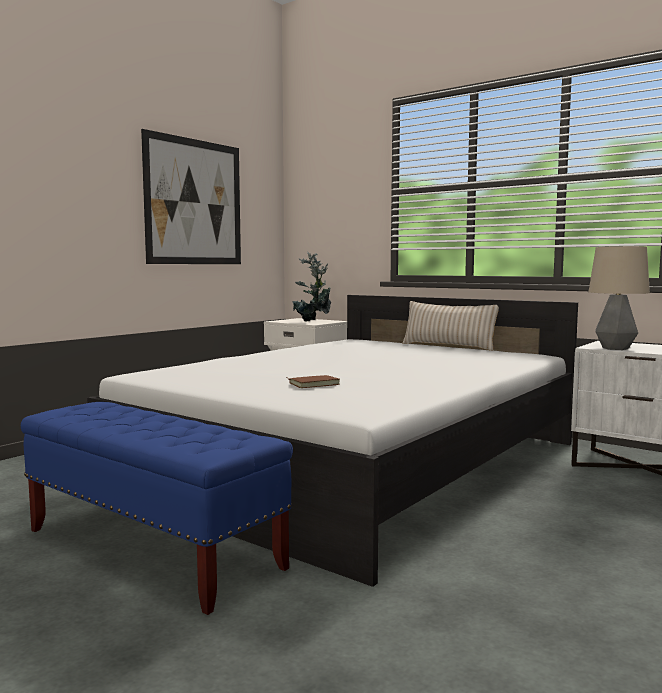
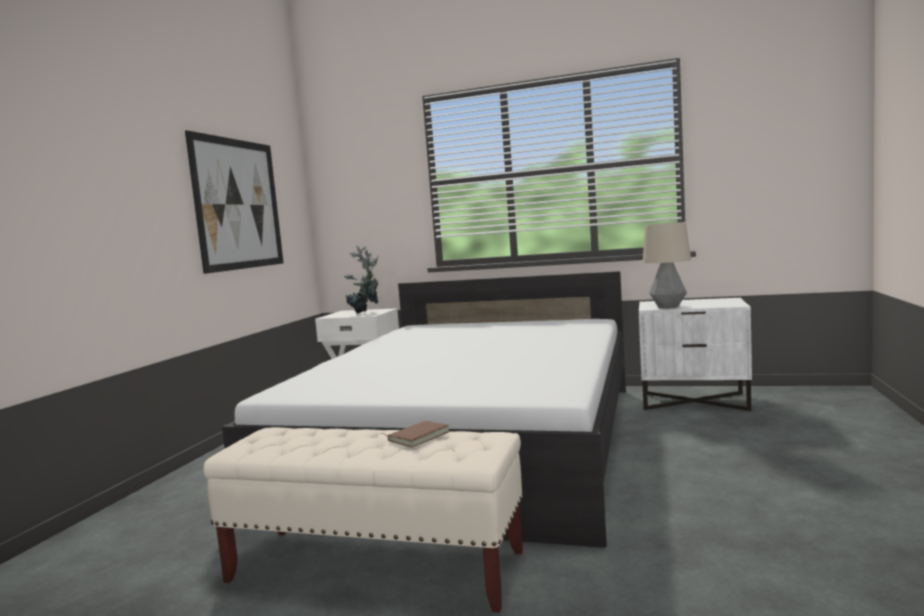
camera: 20 degrees left, 0 degrees up
blue bench [21,402,293,615] -> beige bench [203,427,523,613]
brown book [286,375,340,388] -> brown book moved to [381,421,450,447]
beige pillow [402,301,499,351] -> none

